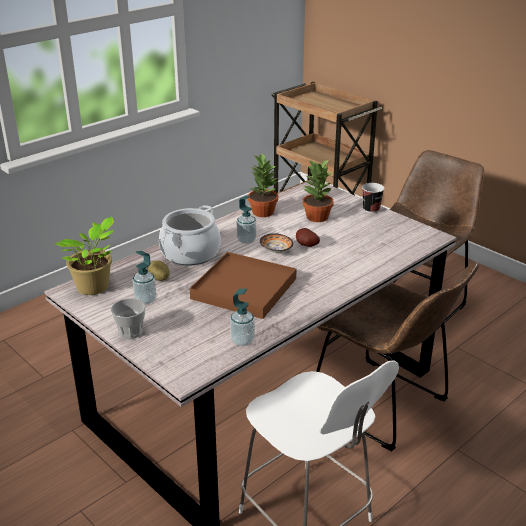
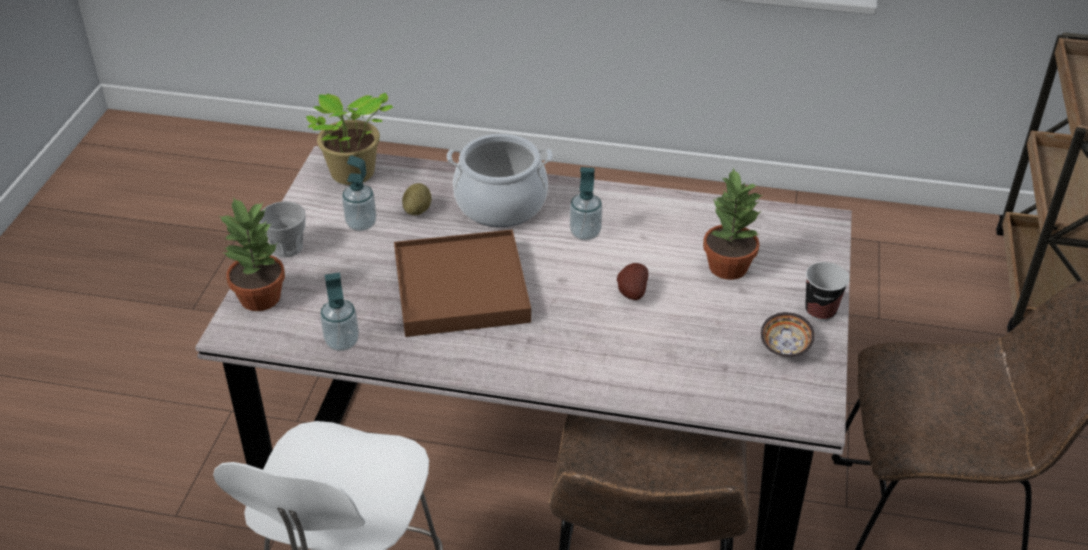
camera: 55 degrees right, 10 degrees up
potted plant [248,153,278,217] -> potted plant moved to [218,197,285,311]
bowl [260,233,293,253] -> bowl moved to [761,312,815,357]

